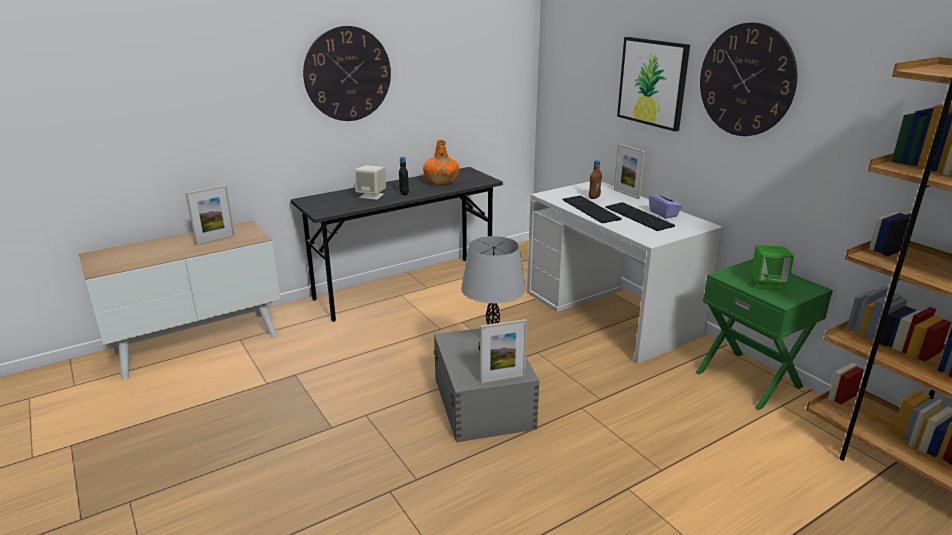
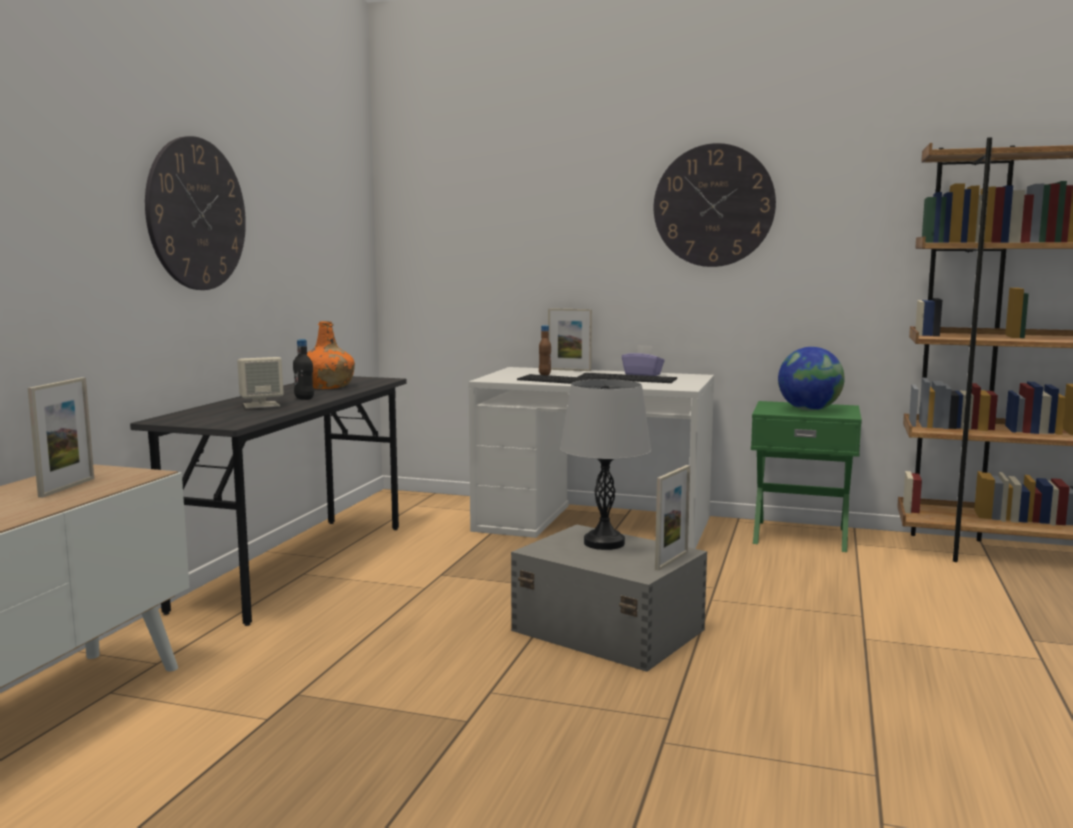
camera: 40 degrees left, 15 degrees down
picture [617,37,690,132] -> none
green speaker [752,245,794,289] -> globe [778,347,845,411]

